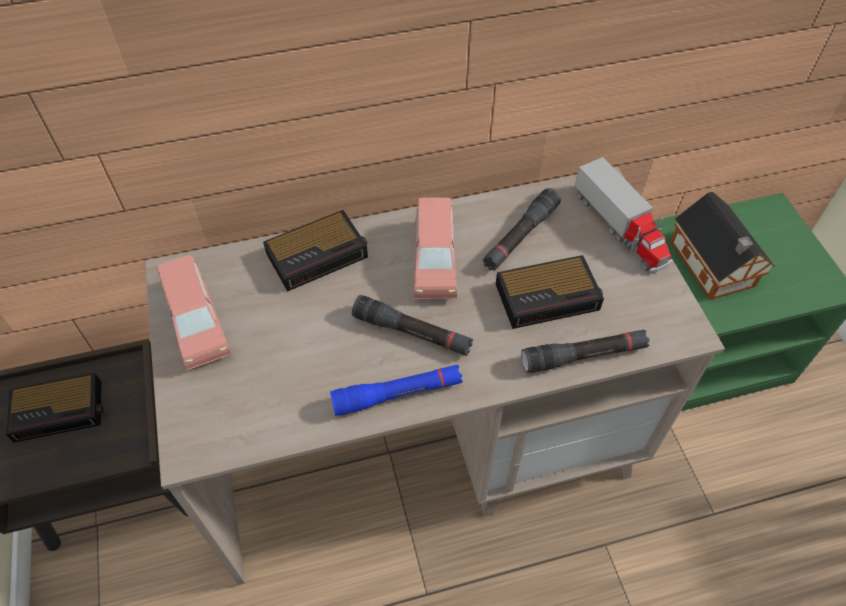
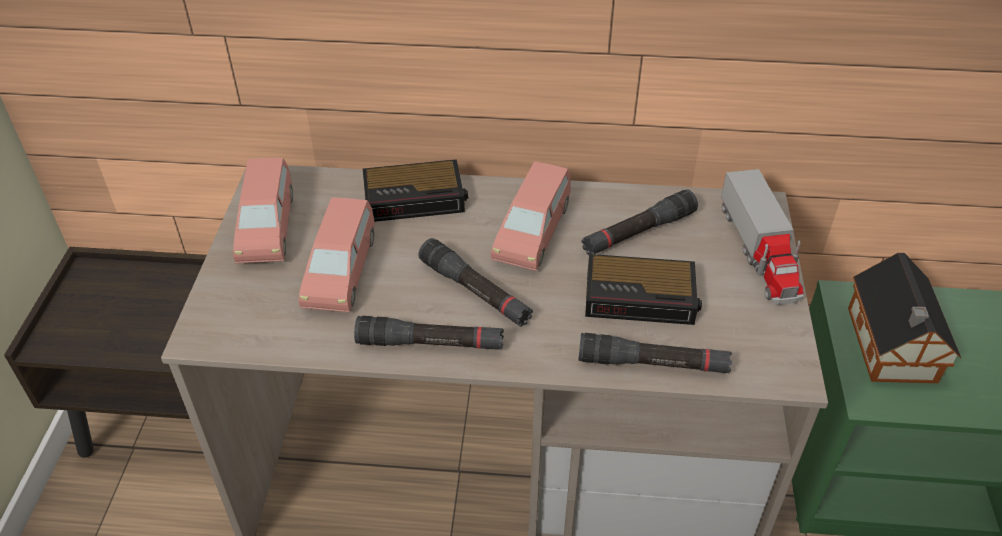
camera: 20 degrees right, 10 degrees down
alarm clock [5,373,104,442] -> none
blue flashlight [330,365,463,416] -> black flashlight [354,316,504,350]
none -> pink toy car [299,197,375,312]

